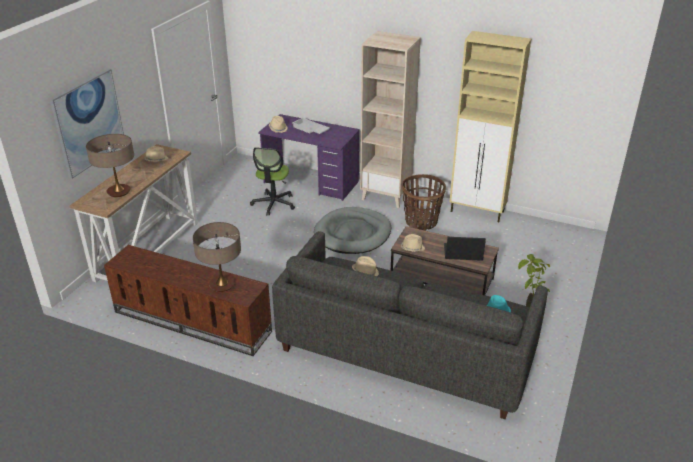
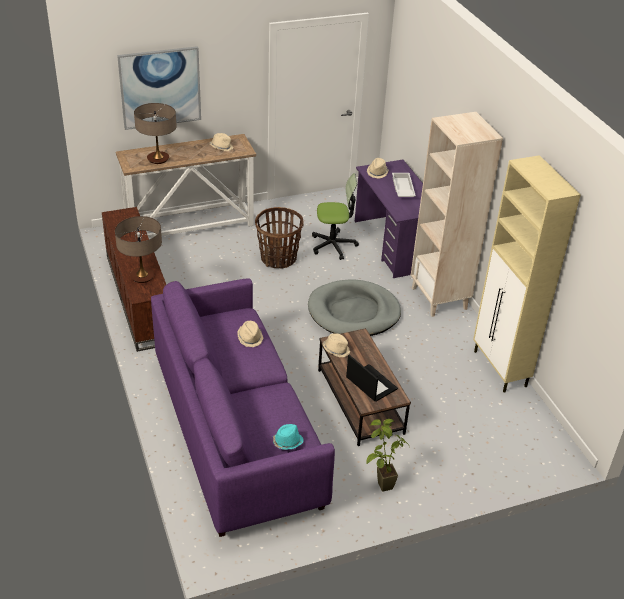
camera: 45 degrees right, 5 degrees up
office chair [250,147,295,216] -> office chair turned 150 degrees counterclockwise [312,173,359,260]
grey sofa [272,231,548,419] -> purple sofa [151,278,335,537]
basket [401,174,446,231] -> basket moved to [255,207,304,269]

